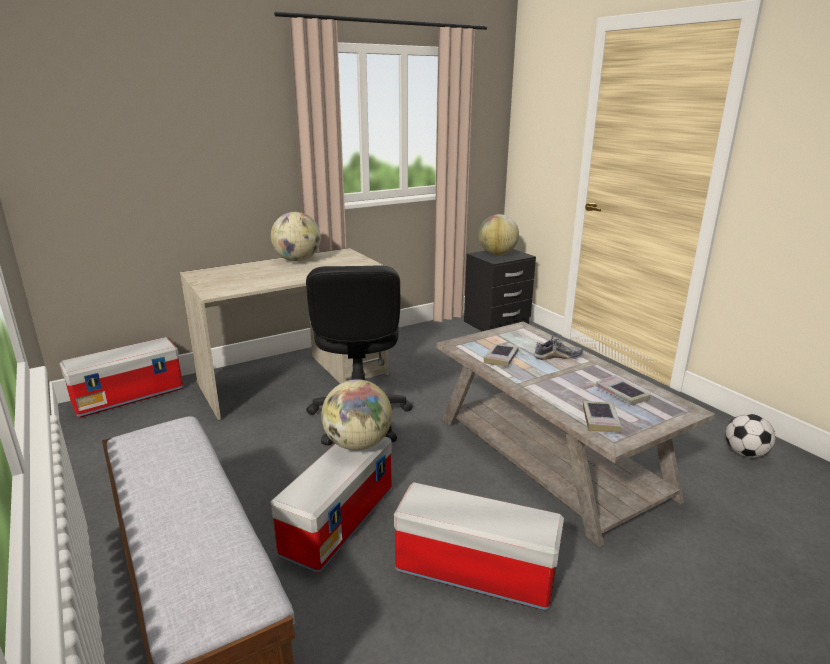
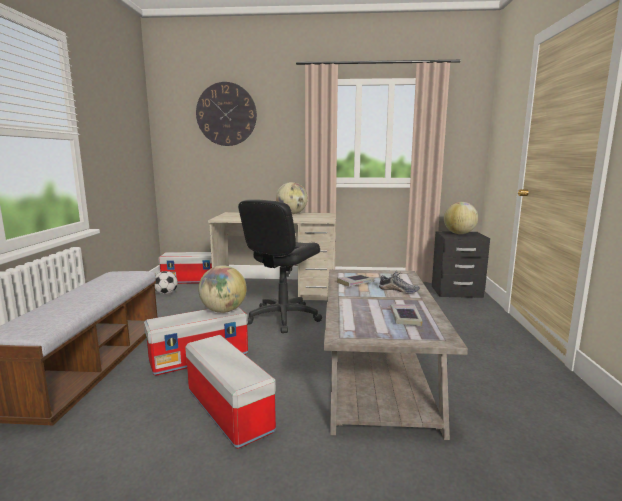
camera: 35 degrees right, 10 degrees down
book [583,401,621,432] -> none
football [726,414,776,458] -> football moved to [155,271,178,295]
none -> wall clock [196,82,257,146]

